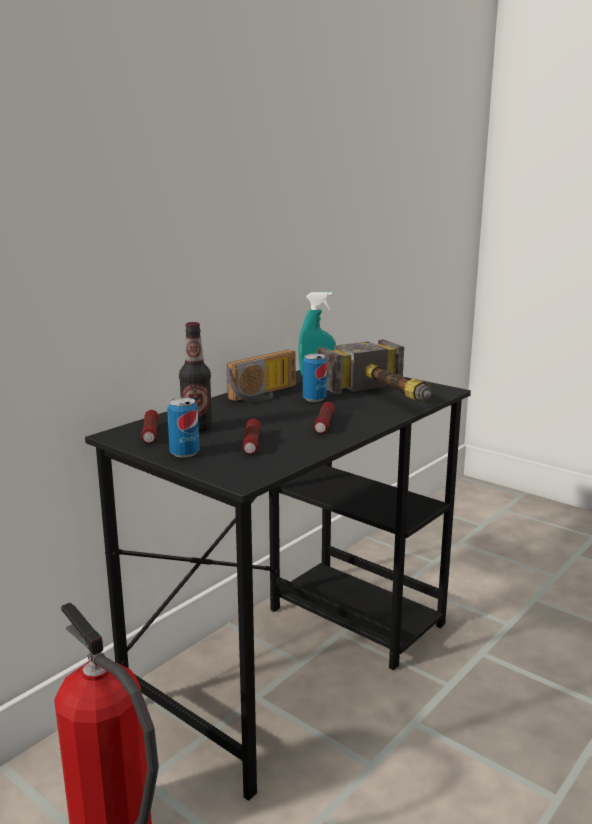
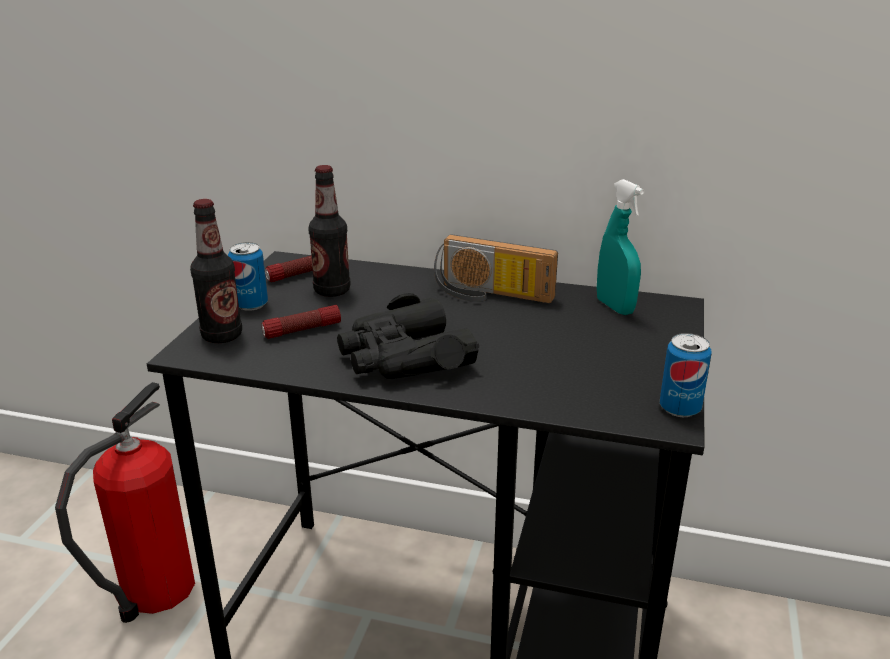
camera: 65 degrees right, 10 degrees up
can [303,354,327,402] -> can moved to [660,333,712,417]
flashlight [314,402,335,434] -> black binoculars [337,293,479,379]
hammer [317,339,432,402] -> none
none -> bottle [190,199,242,343]

